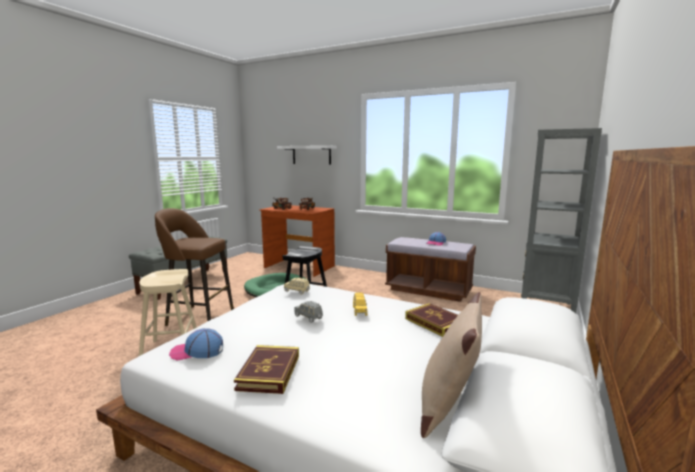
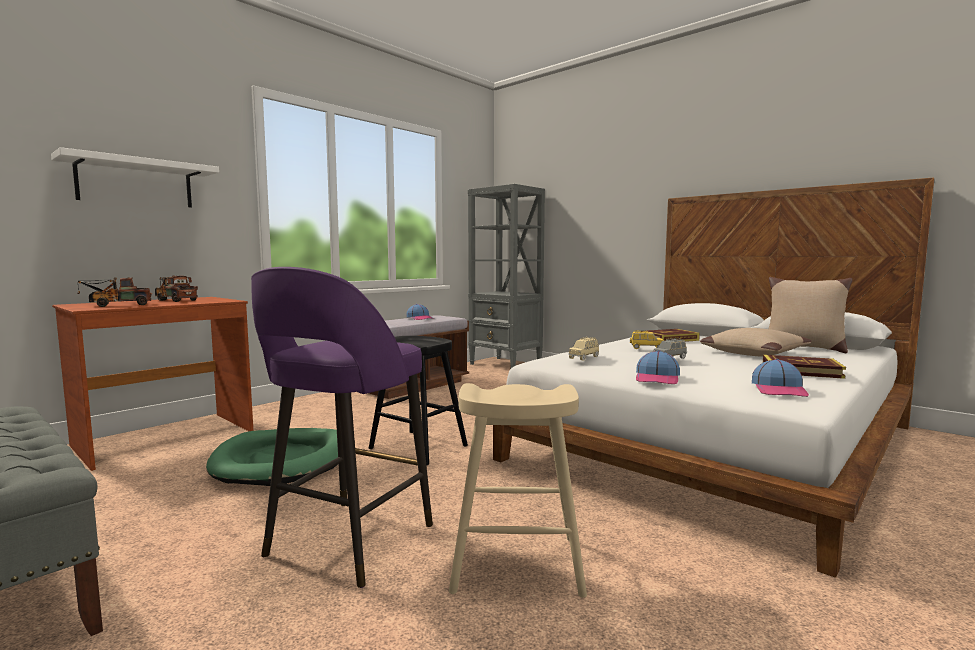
camera: 75 degrees left, 5 degrees down
brown stool [155,208,234,326] -> purple stool [251,267,433,588]
none -> cap [636,350,680,384]
none -> beige pillow [700,328,812,356]

